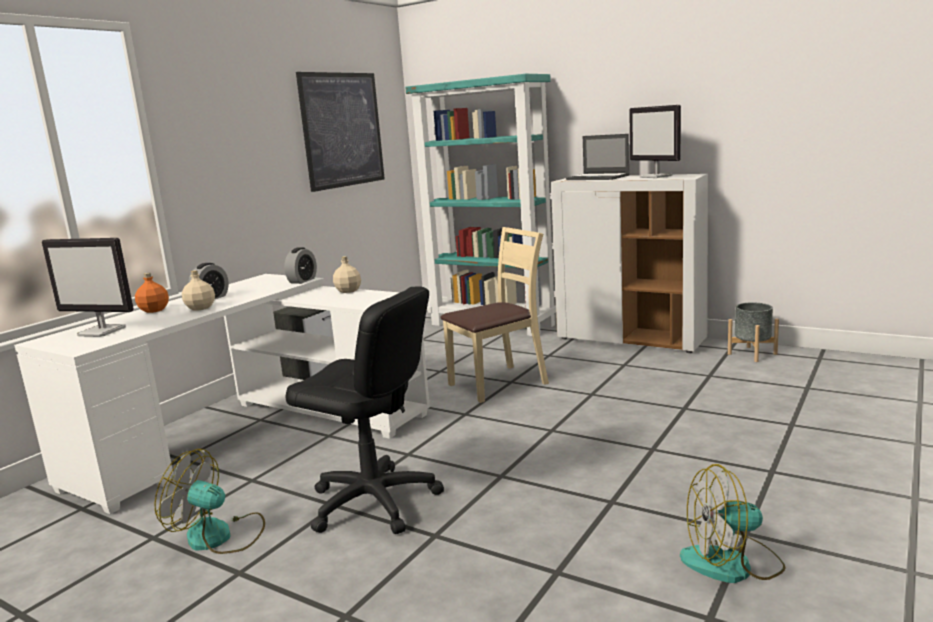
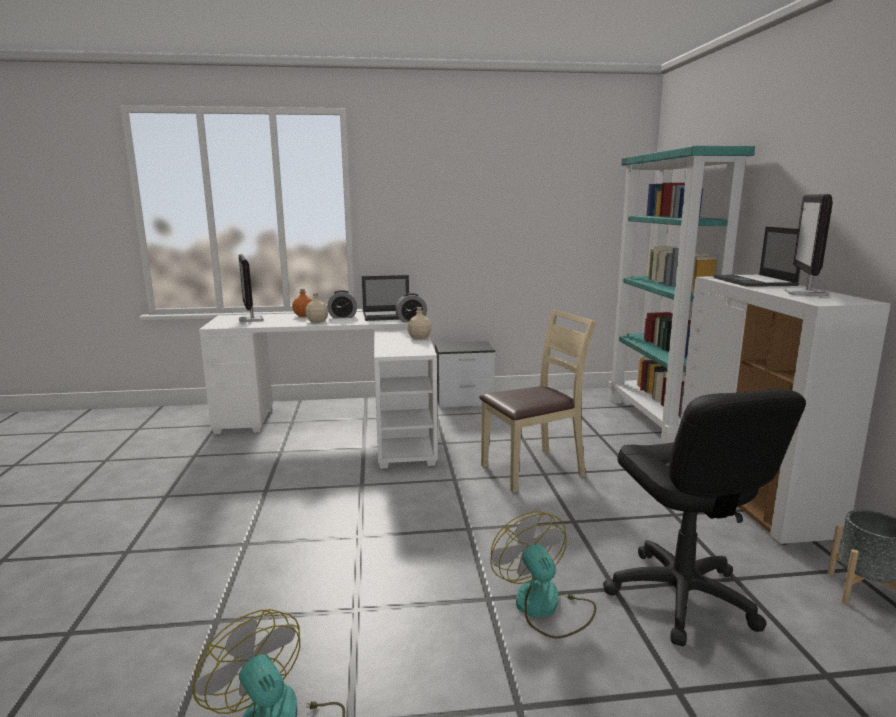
camera: 50 degrees right, 0 degrees up
fan [154,449,265,554] -> fan moved to [490,511,596,639]
black office chair [285,286,444,534] -> black office chair moved to [603,388,806,646]
picture [296,72,385,192] -> none
beige chair [440,227,549,403] -> beige chair turned 45 degrees counterclockwise [479,309,597,493]
none -> laptop [362,275,409,321]

